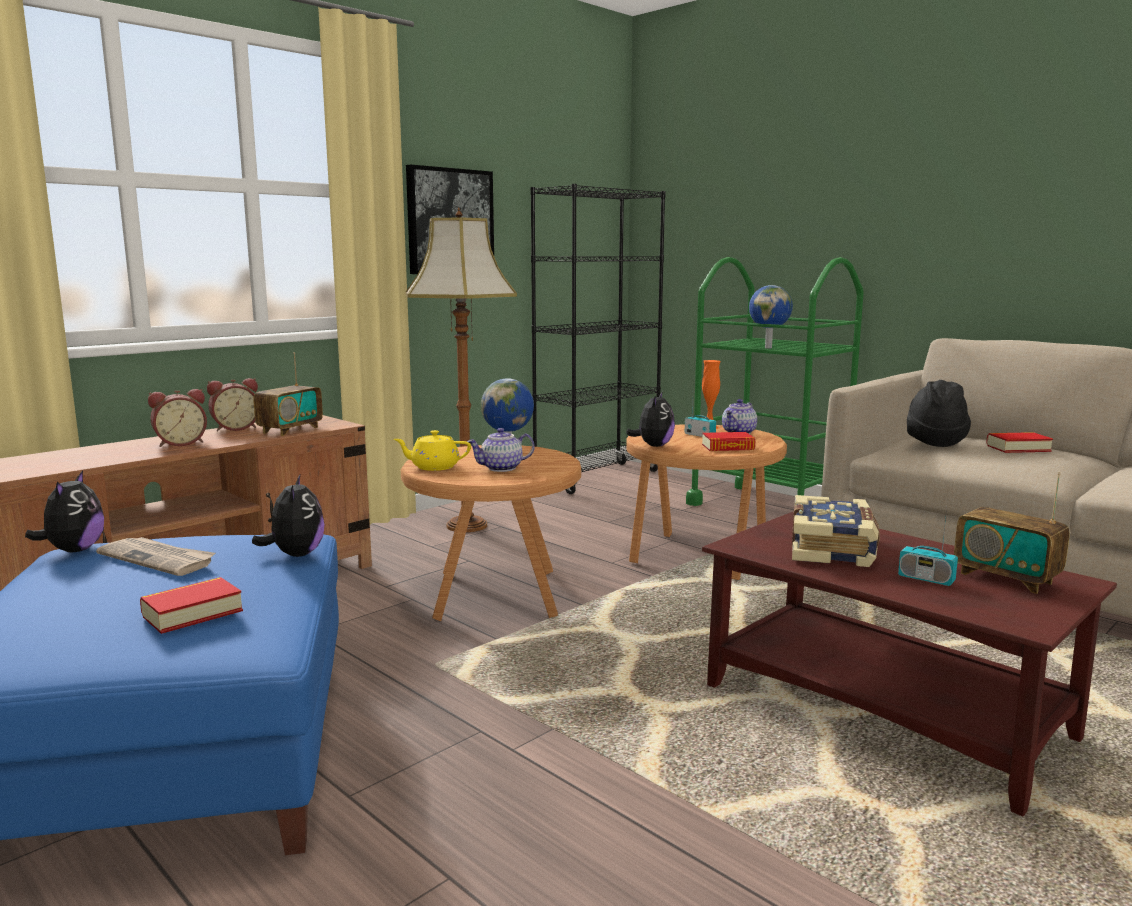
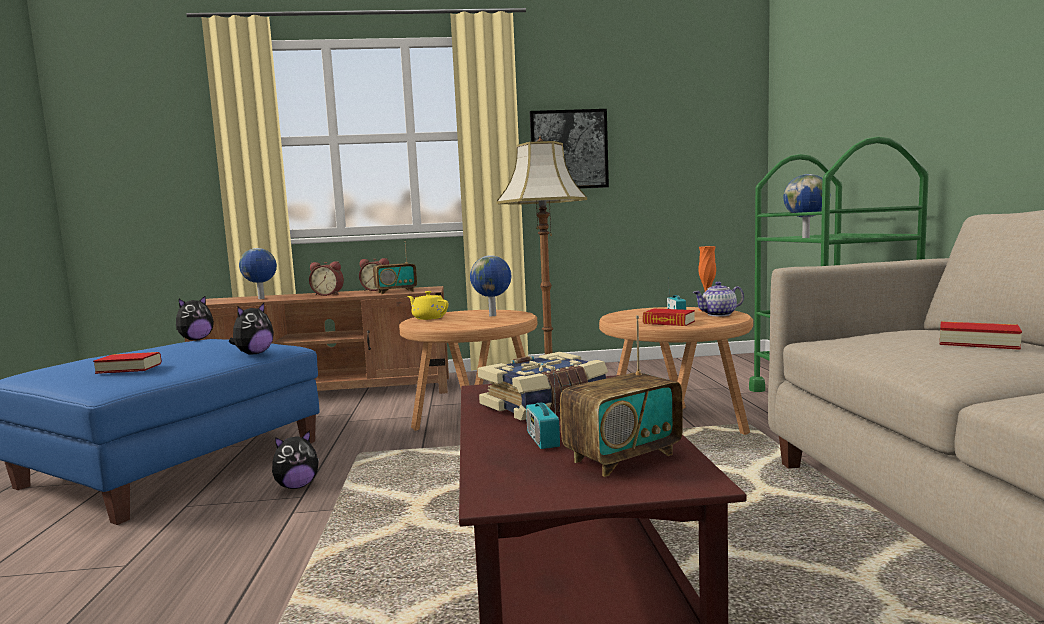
camera: 40 degrees right, 5 degrees down
newspaper [96,537,215,576] -> none
teapot [467,428,535,472] -> none
black bookcase [530,184,665,494] -> none
plush toy [626,391,675,447] -> plush toy moved to [272,430,319,489]
black hat [907,380,971,447] -> none
radio [954,472,1070,594] -> radio turned 120 degrees counterclockwise [560,315,683,477]
none -> globe [239,248,277,299]

